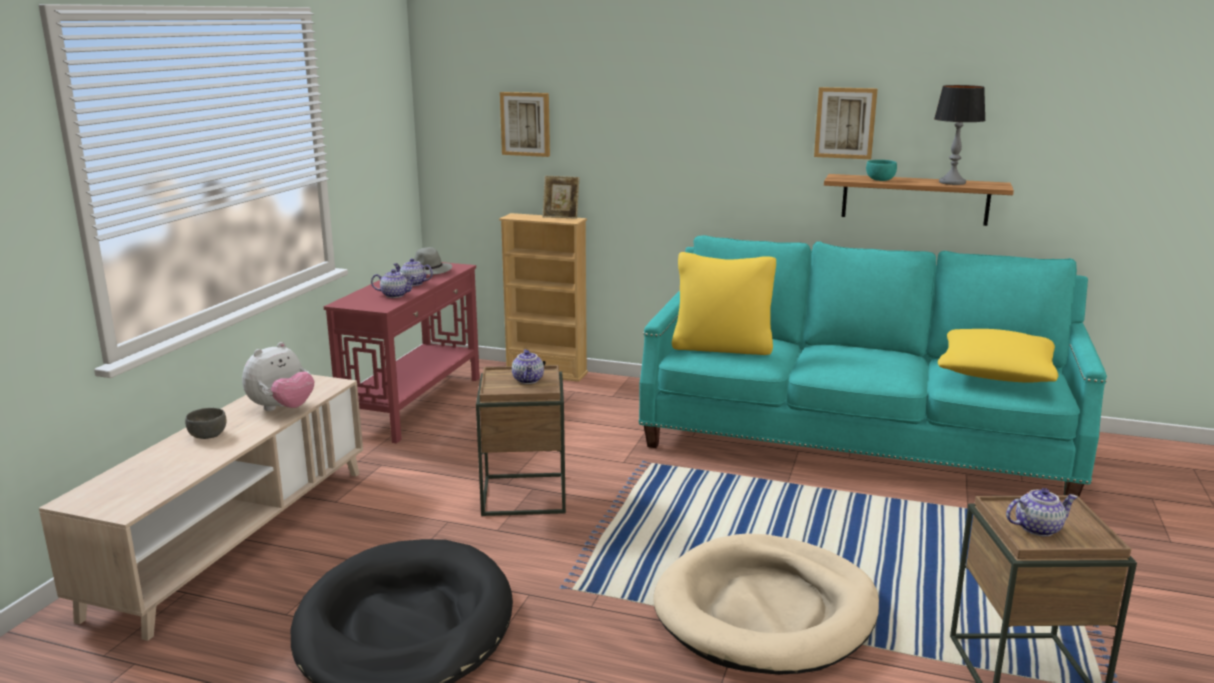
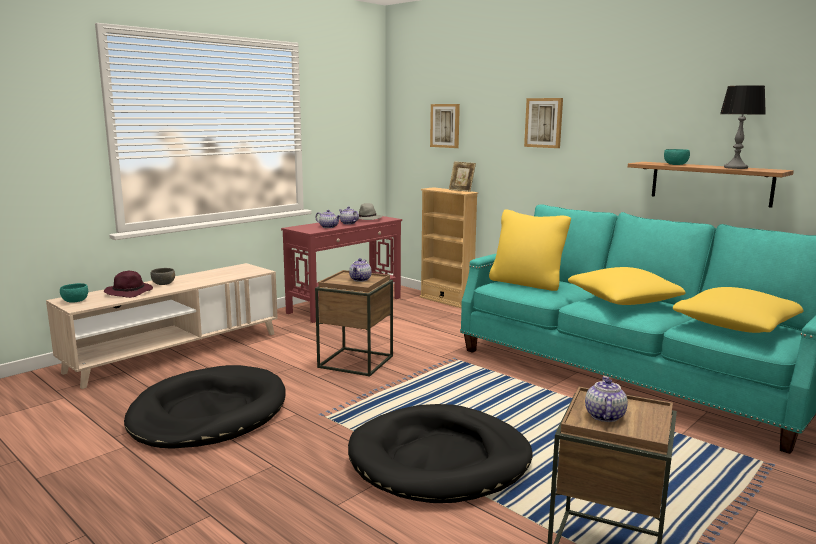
camera: 25 degrees right, 5 degrees down
plush toy [242,342,314,411] -> none
beige dog bed [653,533,879,675] -> black dog bed [348,404,533,503]
picture [814,87,878,159] -> picture moved to [524,98,563,148]
teapot [1006,488,1078,536] -> teapot turned 90 degrees counterclockwise [585,376,628,422]
none -> turquoise bowl [60,283,88,303]
none -> purple hat [104,271,153,298]
none -> yellow pillow [568,267,685,305]

